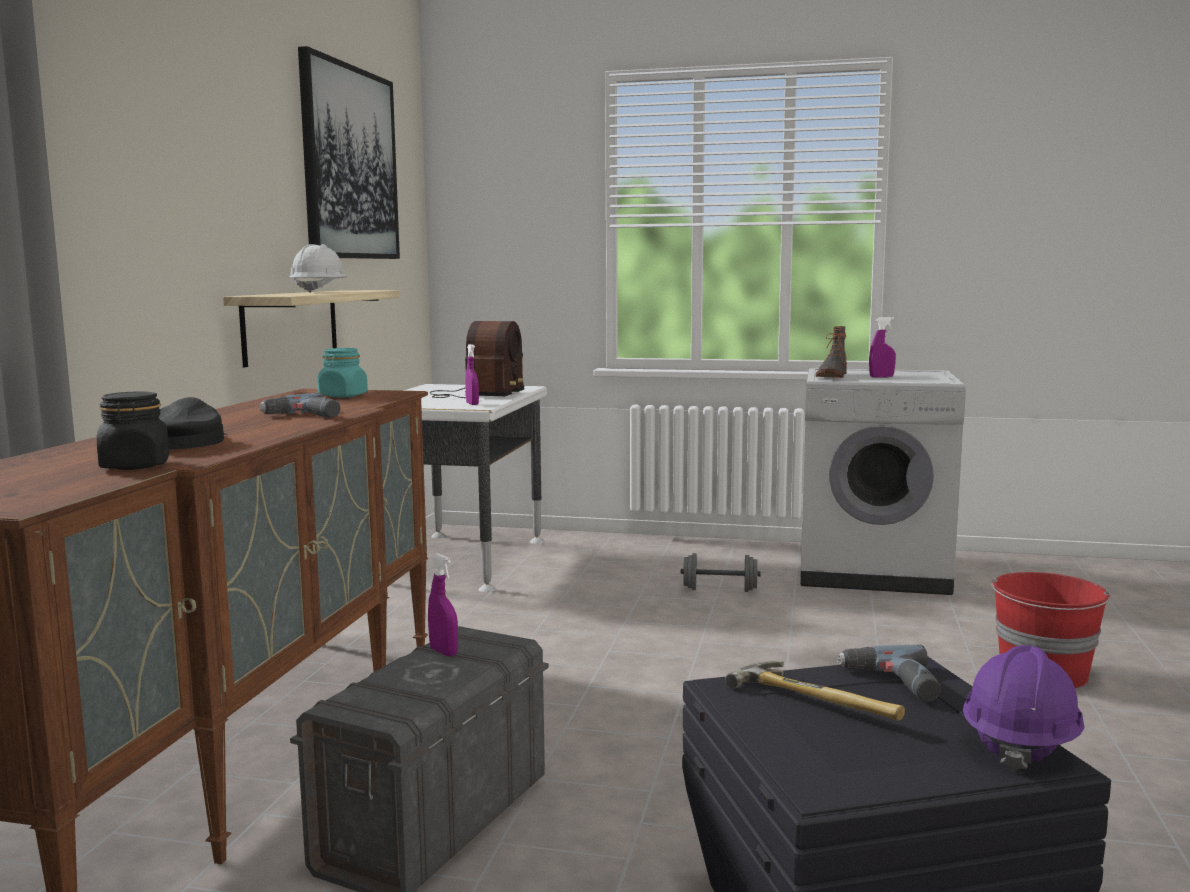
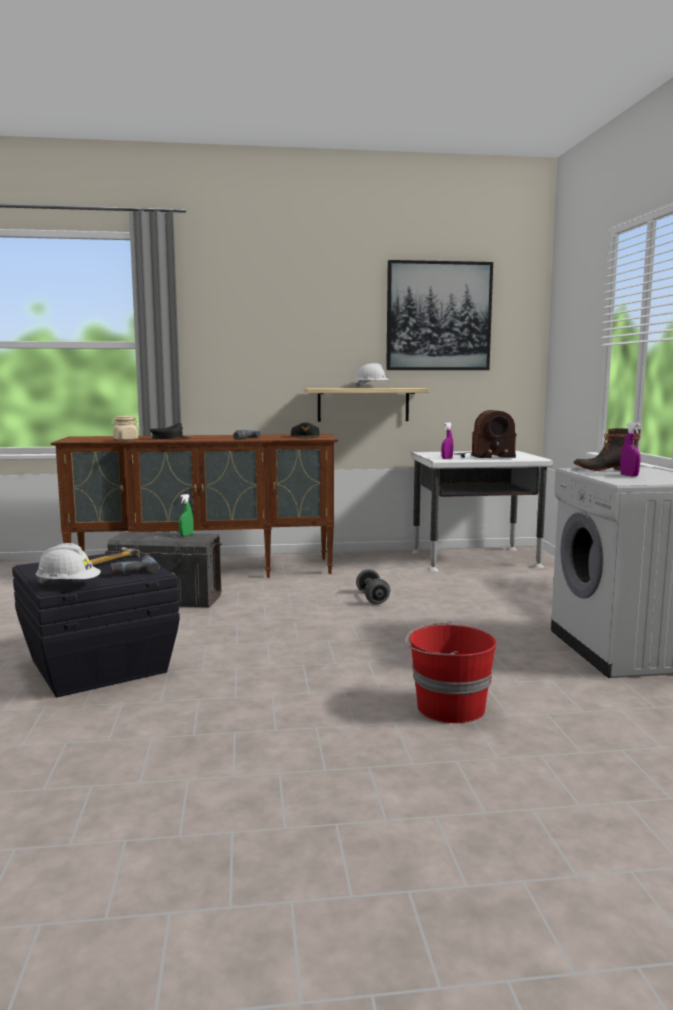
camera: 70 degrees right, 0 degrees up
black jar [97,391,169,470] -> beige jar [111,416,139,441]
turquoise jar [317,348,368,398] -> black cap [291,422,320,438]
purple spray bottle [428,554,458,656] -> green spray bottle [179,494,193,536]
grey dumbbell [681,553,761,592] -> grey dumbbell moved to [356,569,390,604]
purple hard hat [963,645,1085,772] -> white hard hat [36,543,101,585]

